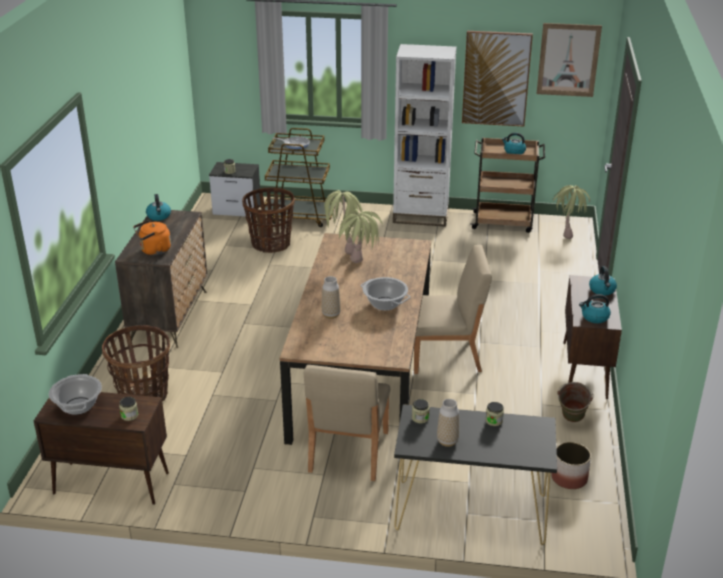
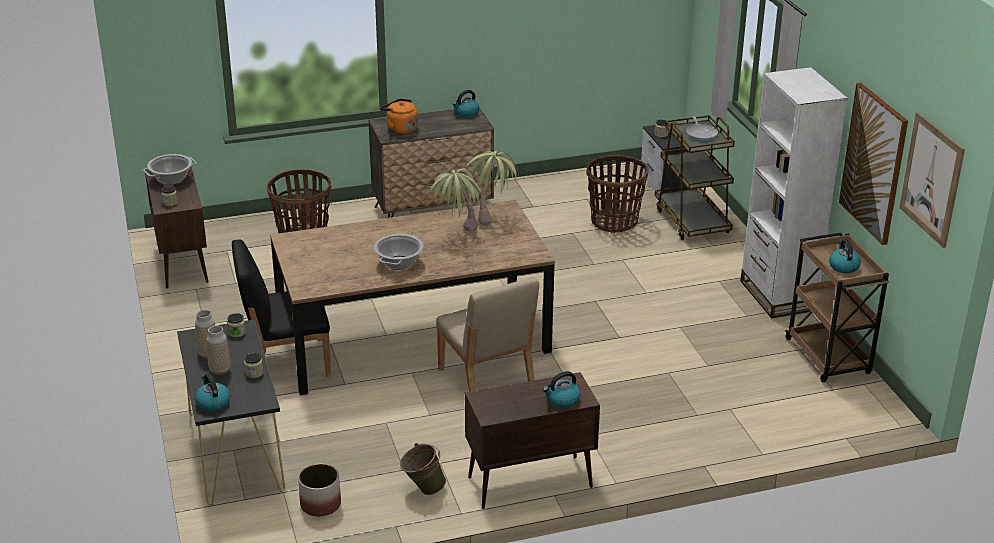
camera: 65 degrees right, 0 degrees up
beige chair [304,365,390,481] -> black chair [232,240,331,377]
vase [322,276,341,319] -> vase moved to [207,325,231,375]
potted plant [553,185,590,239] -> none
kettle [579,294,611,323] -> kettle moved to [195,373,230,412]

